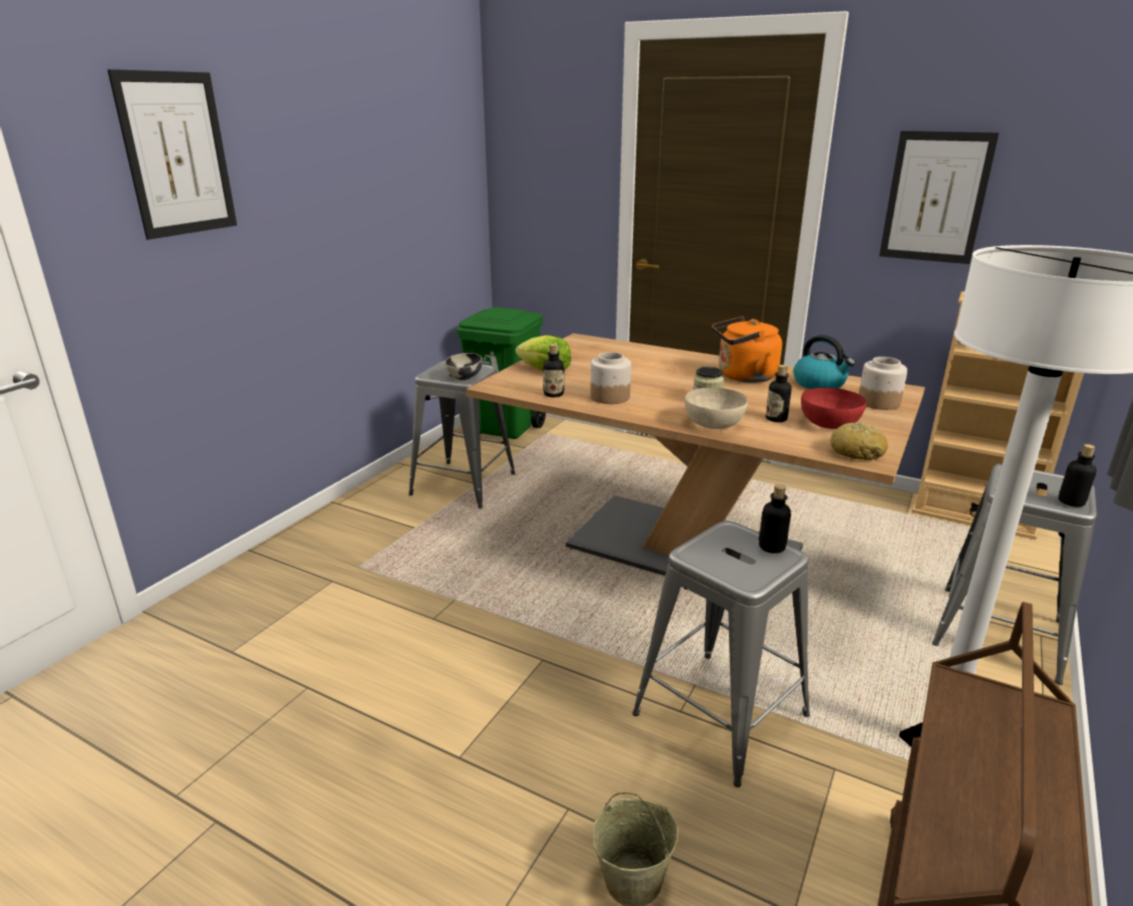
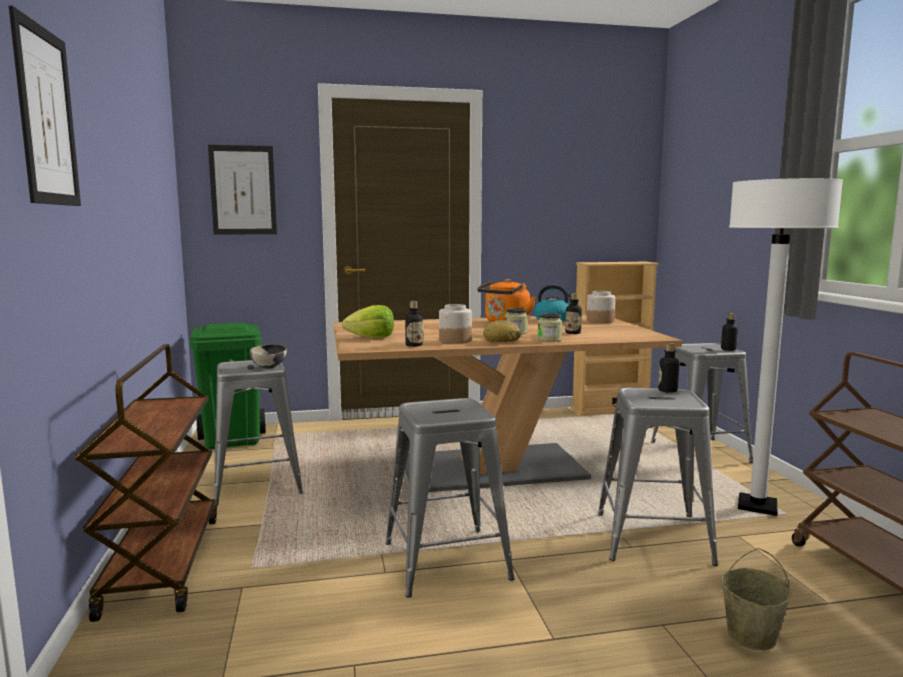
camera: 40 degrees left, 15 degrees down
beige bowl [685,388,748,429] -> jar [538,313,562,342]
red bowl [801,388,866,429] -> none
bread [831,421,888,460] -> bread moved to [483,320,521,342]
picture [879,131,999,264] -> picture moved to [208,145,277,234]
none -> brown cart [75,344,217,622]
none -> grey stool [385,398,514,597]

